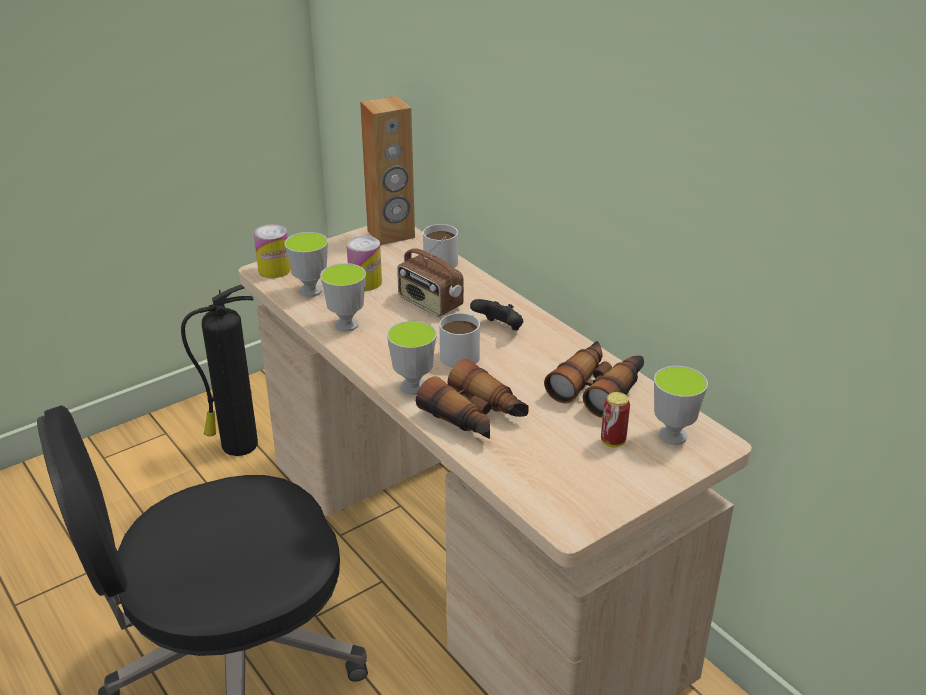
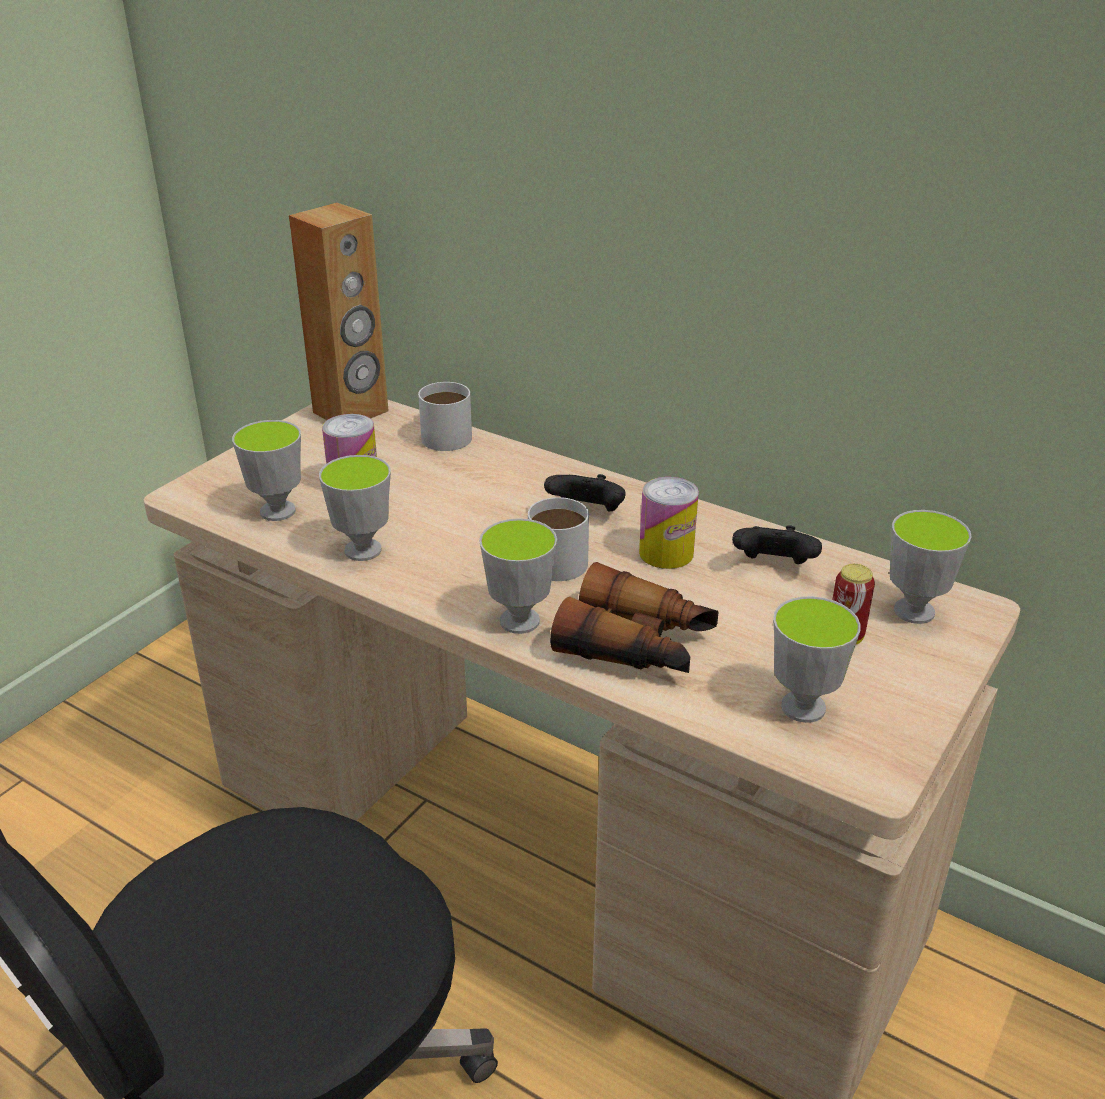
camera: 20 degrees left, 0 degrees up
fire extinguisher [181,285,258,456] -> none
can [254,224,291,278] -> can moved to [639,477,699,569]
radio [397,236,464,317] -> none
binoculars [544,341,644,418] -> black game controller [732,525,822,564]
none -> cup [773,596,860,723]

